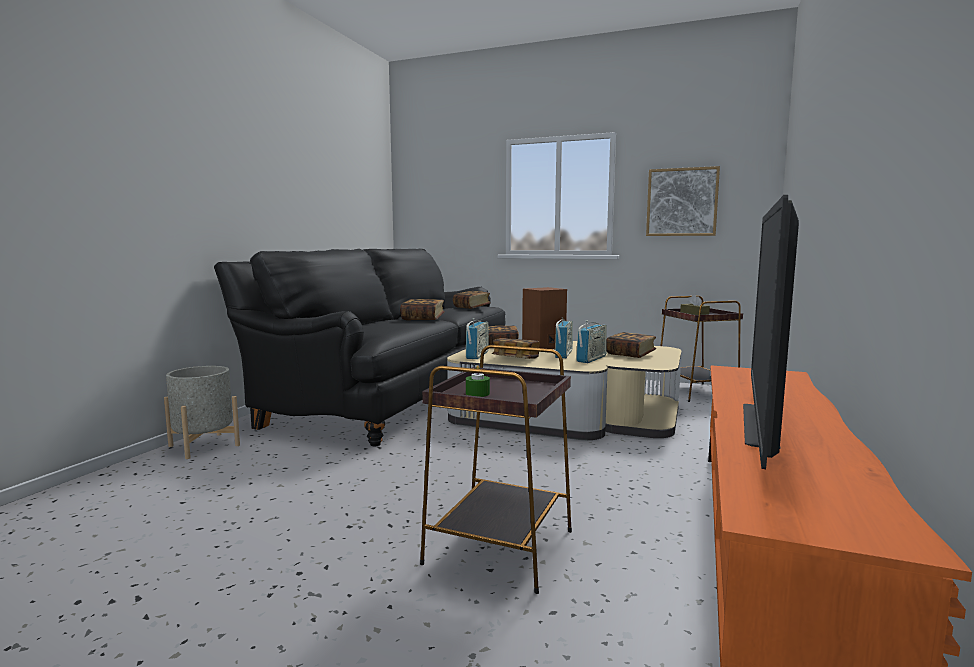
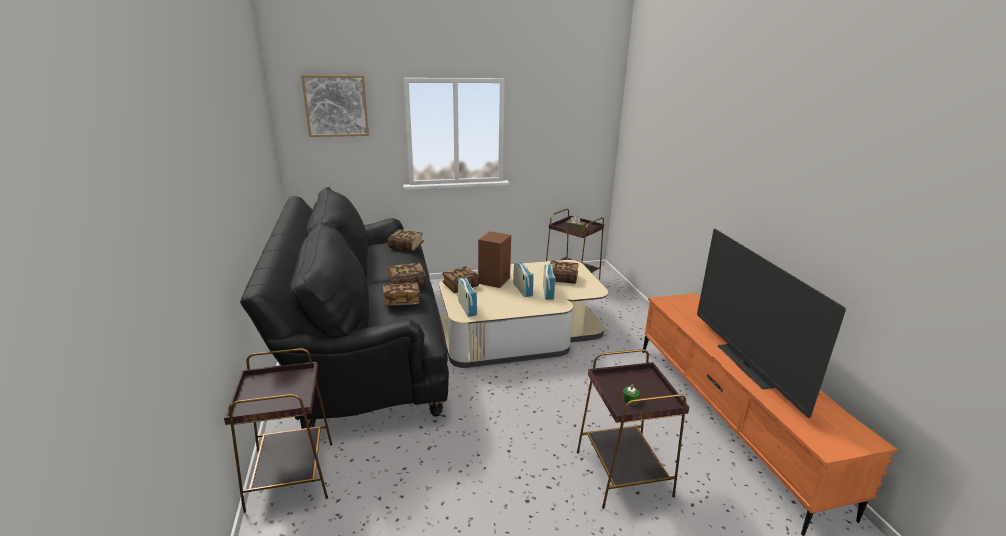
camera: 35 degrees left, 15 degrees up
grey planter [164,366,240,459] -> brown side table [224,348,333,513]
book [492,338,540,359] -> book moved to [383,282,420,305]
picture [646,166,720,236] -> picture moved to [301,75,369,137]

